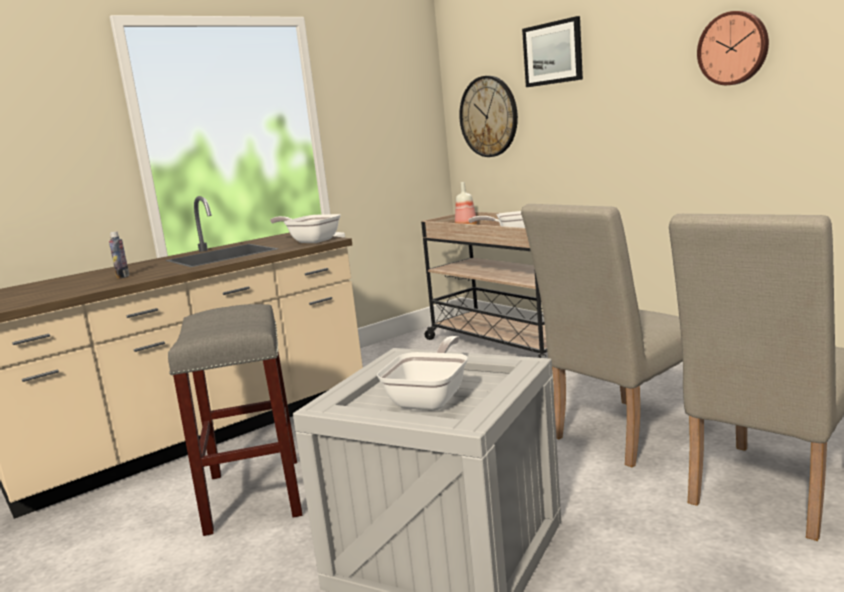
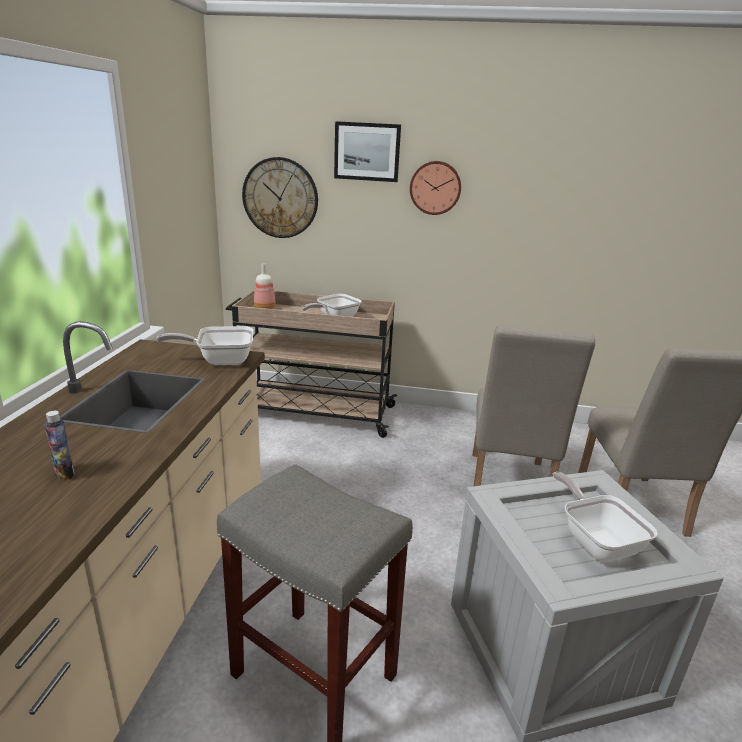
camera: 45 degrees left, 10 degrees up
wall clock [697,11,769,85] -> wall clock moved to [410,161,461,215]

